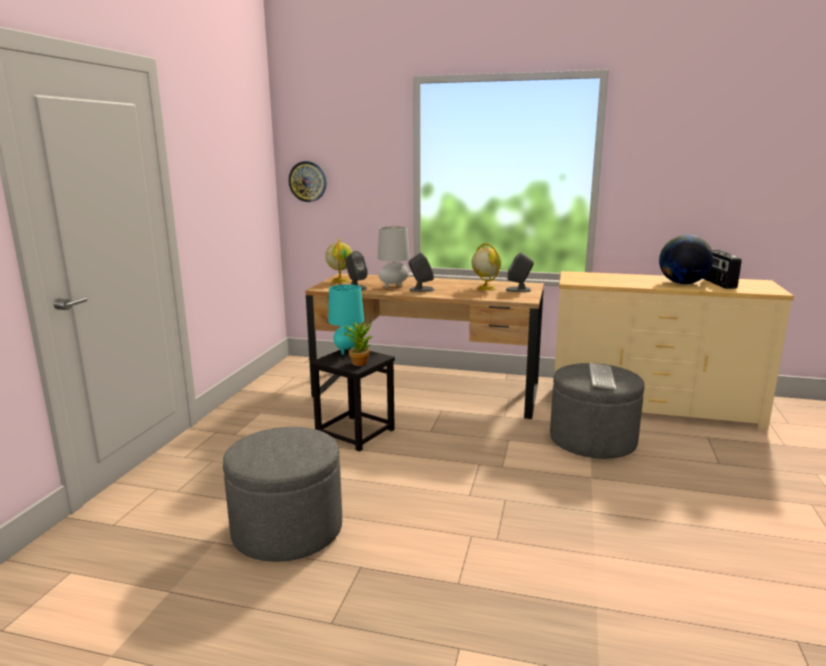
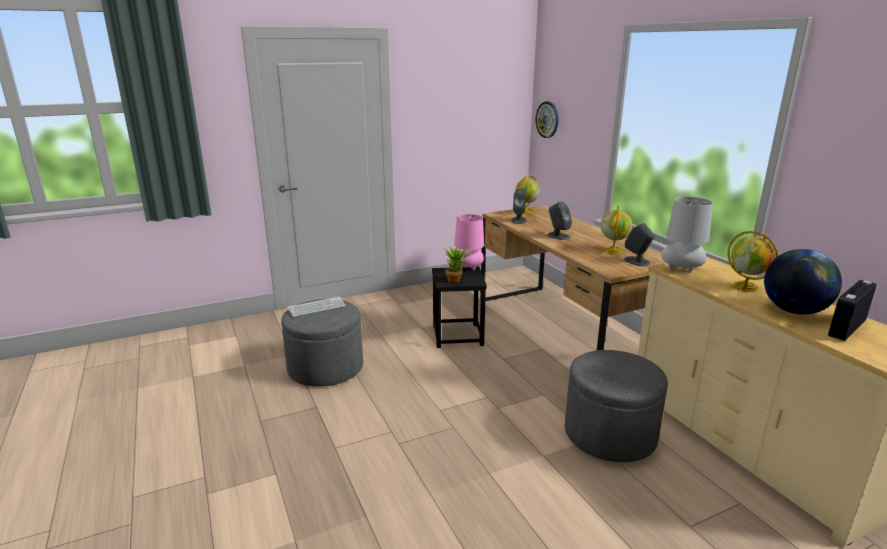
camera: 50 degrees right, 5 degrees up
turquoise table lamp [328,284,364,355] -> pink table lamp [454,214,484,270]
grey table lamp [378,226,410,288] -> grey table lamp moved to [662,197,713,273]
keyboard [589,363,616,389] -> keyboard moved to [288,297,346,317]
none -> globe [727,231,778,292]

